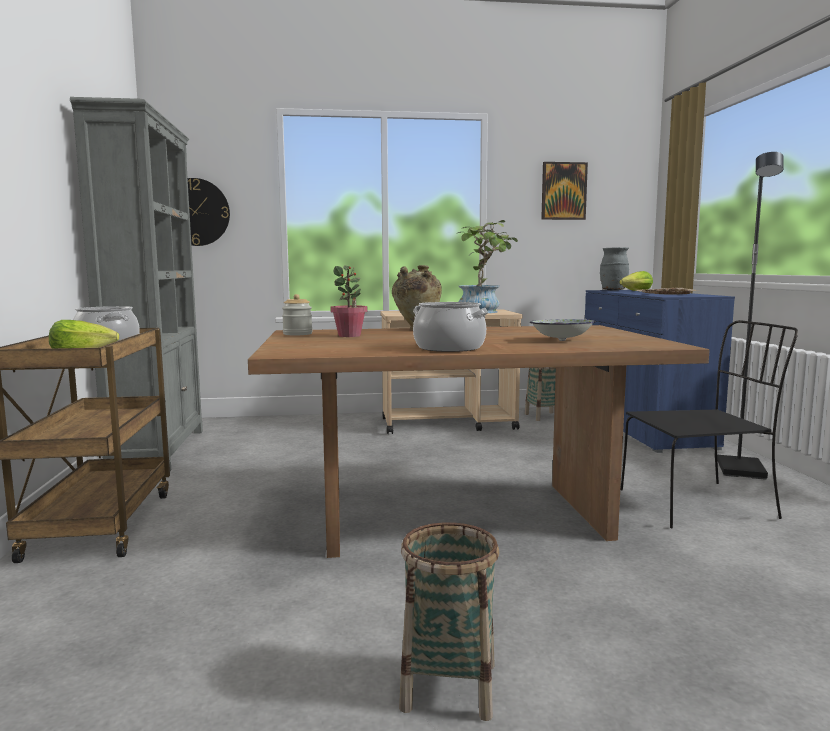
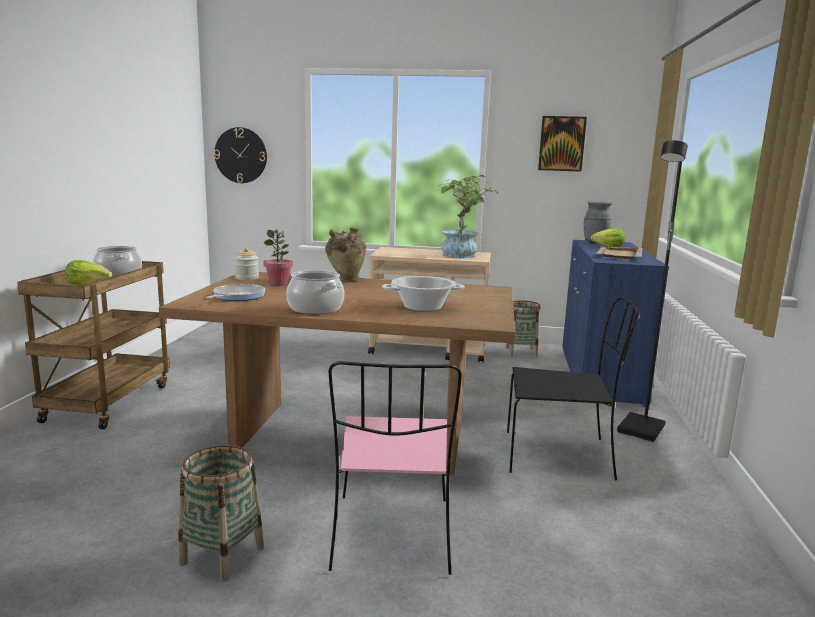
camera: 15 degrees right, 5 degrees up
grey bookcase [70,97,203,471] -> none
bowl [530,319,596,341] -> cooking pot [382,276,465,311]
none -> frying pan [206,284,265,301]
none -> pink chair [329,361,462,575]

